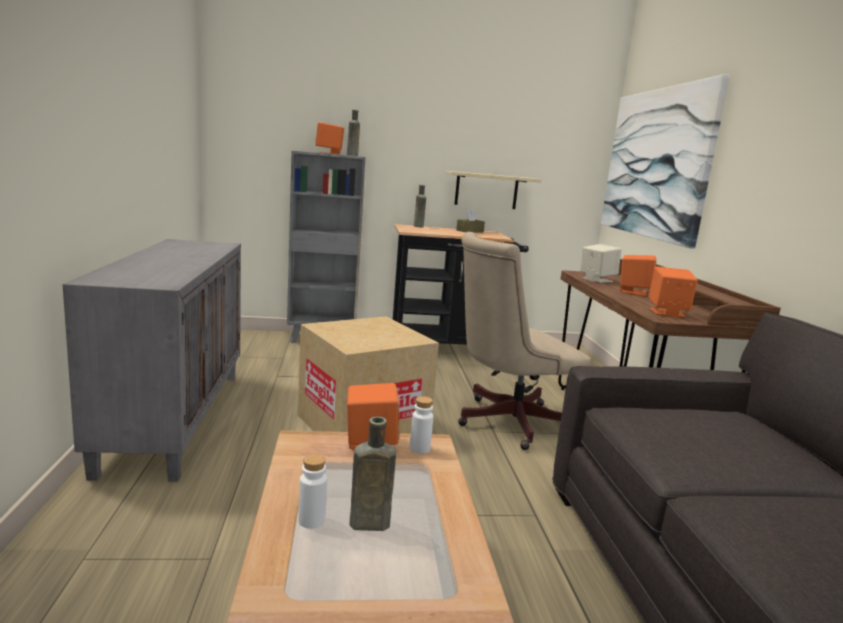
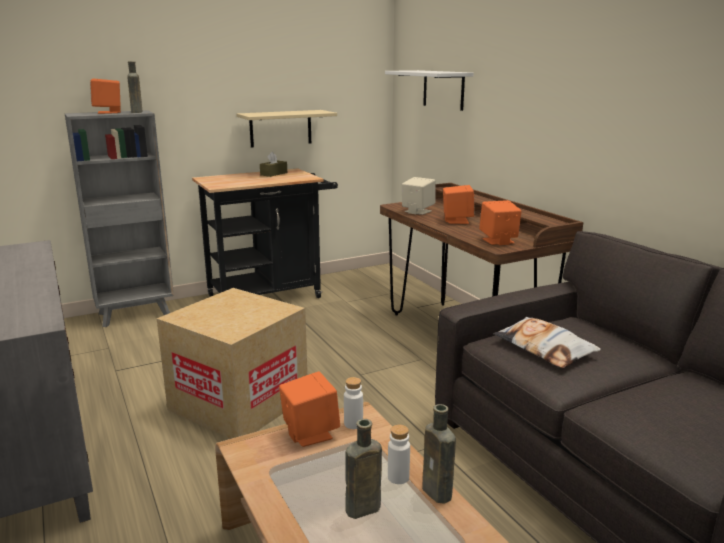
camera: 20 degrees left, 5 degrees up
white bottle [298,454,327,529] -> white bottle moved to [388,425,410,484]
brown bottle [414,185,426,227] -> brown bottle moved to [422,404,456,503]
beige office chair [458,232,591,450] -> none
picture [601,74,730,249] -> white shelf [385,70,473,111]
none -> pillow [494,317,601,368]

